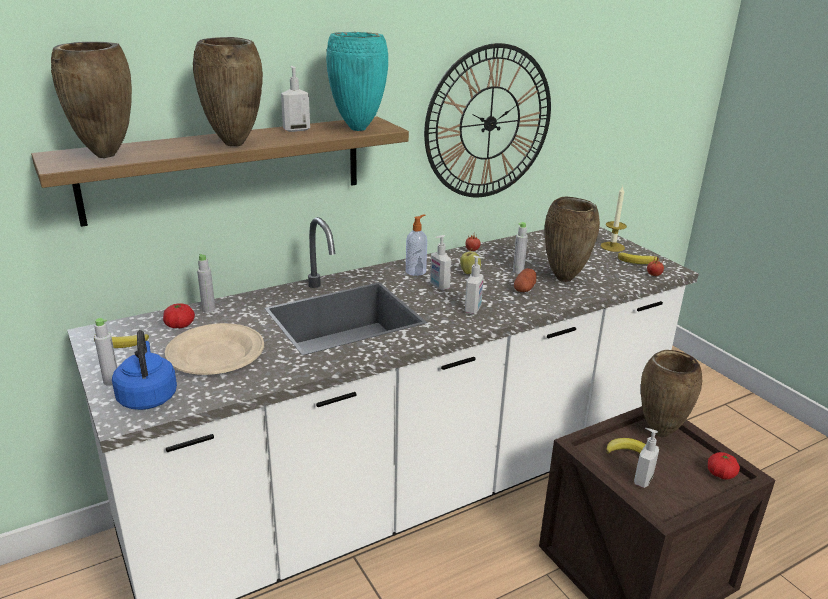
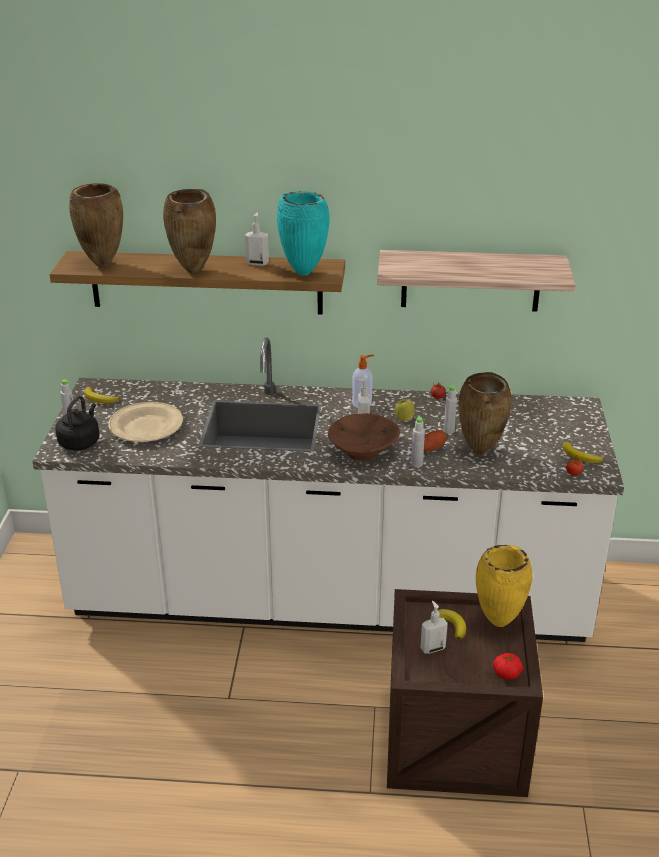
camera: 35 degrees right, 5 degrees up
blue kettle [112,330,177,410] -> black kettle [55,396,99,451]
tomato [163,303,195,328] -> none
grey bottle [197,254,215,313] -> grey bottle moved to [411,416,425,467]
wall clock [424,43,551,197] -> shelf [377,250,576,312]
soap dispenser [465,255,485,314] -> brown bowl [328,413,400,461]
candle [600,186,627,252] -> none
brown vase [641,350,702,437] -> yellow vase [476,545,532,627]

